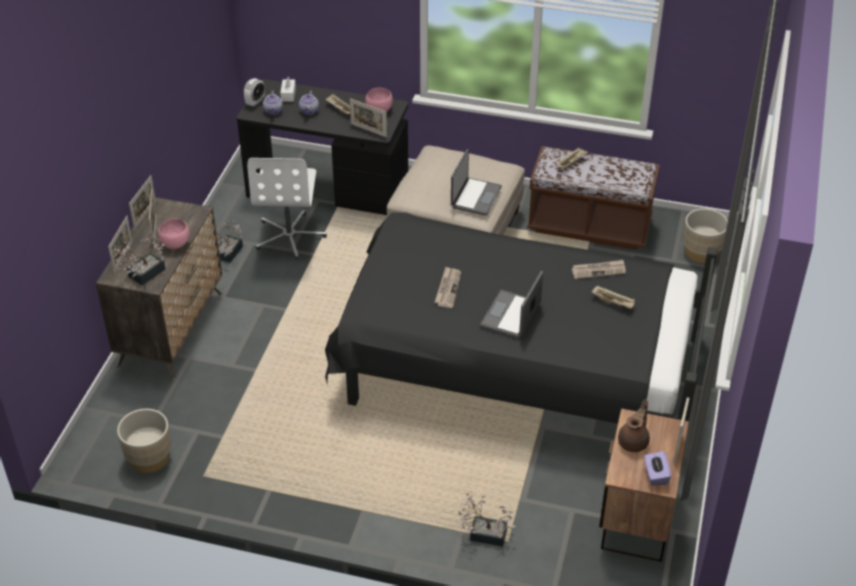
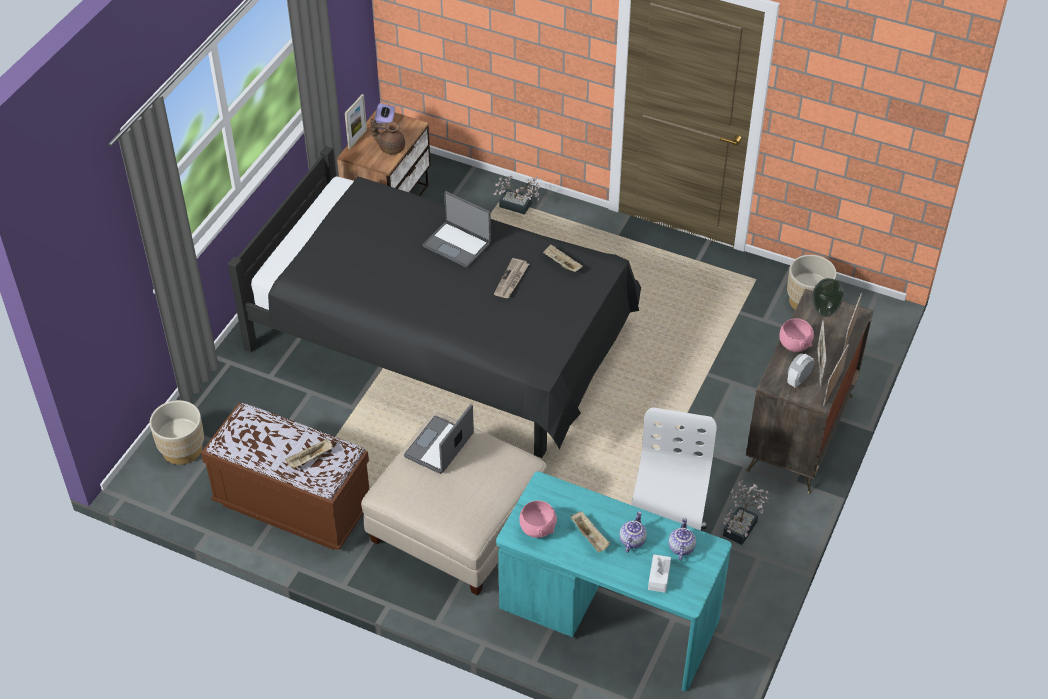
camera: 170 degrees left, 5 degrees up
potted plant [113,236,165,285] -> vase [812,278,844,317]
black desk [237,79,408,215] -> turquoise desk [496,471,732,691]
alarm clock [244,78,265,107] -> alarm clock moved to [787,354,814,388]
picture frame [350,98,387,138] -> none
laptop [480,271,543,339] -> laptop turned 90 degrees clockwise [422,191,491,268]
newspaper [572,260,626,279] -> none
beige tray [591,286,635,309] -> beige tray moved to [543,245,583,272]
brown teapot [618,399,650,452] -> brown teapot turned 60 degrees clockwise [370,119,405,155]

